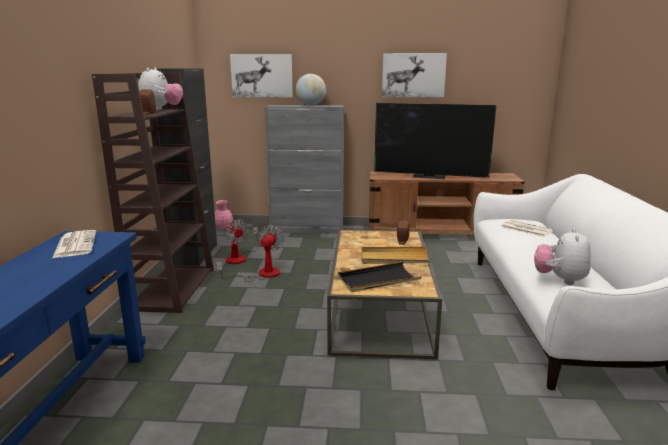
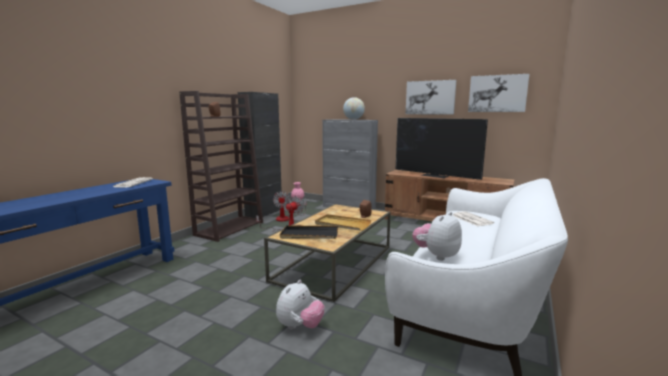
camera: 25 degrees right, 5 degrees down
plush toy [138,67,183,110] -> plush toy moved to [276,280,325,329]
picture [230,54,293,98] -> picture moved to [468,74,529,112]

